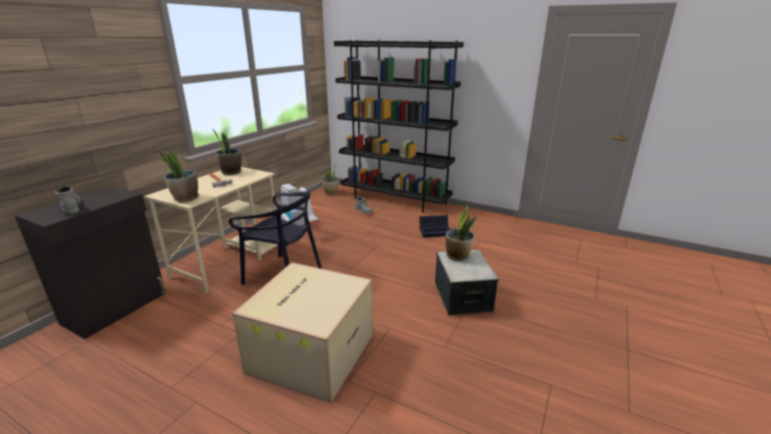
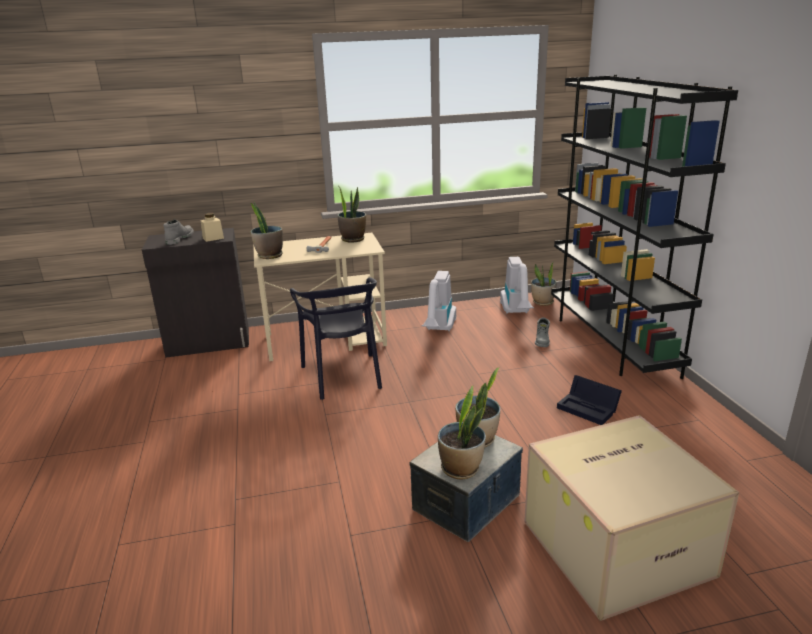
camera: 50 degrees right, 0 degrees up
cardboard box [232,262,373,403] -> cardboard box moved to [524,415,739,621]
none -> beige jar [201,213,224,242]
none -> potted plant [438,386,486,479]
none -> vacuum cleaner [500,257,534,314]

